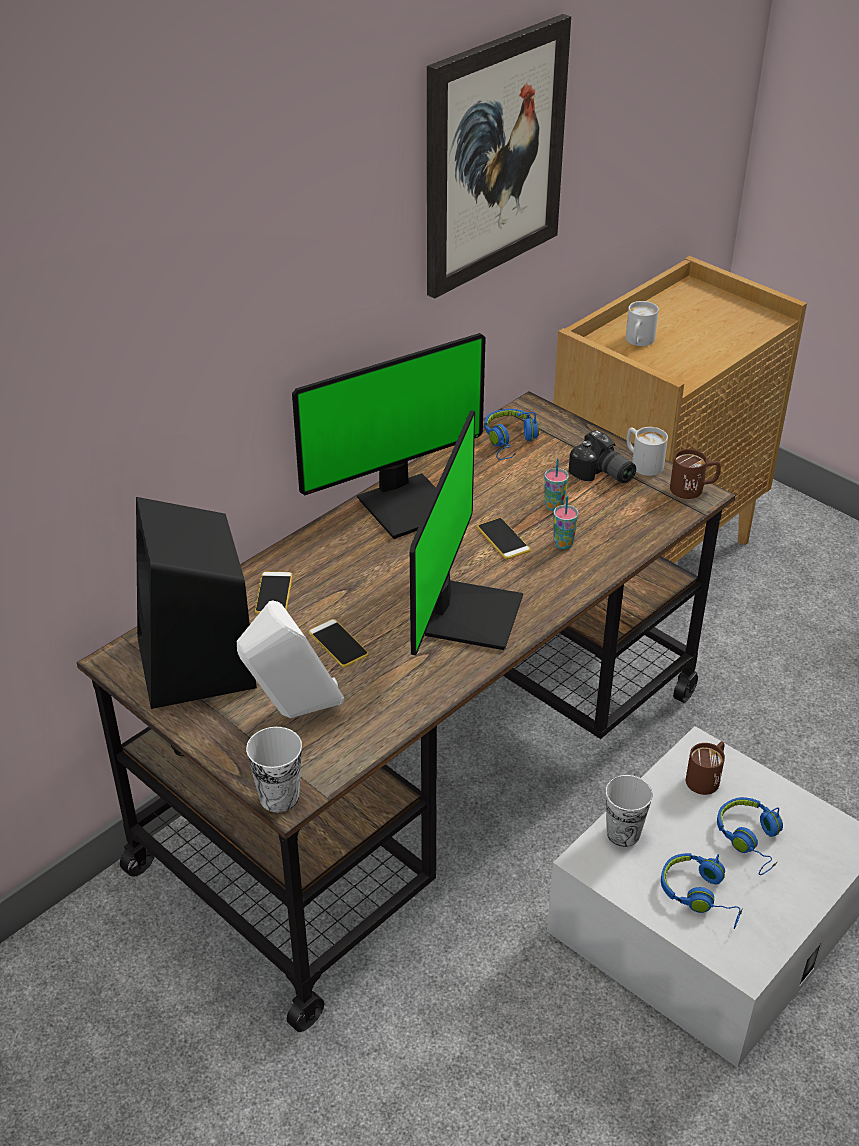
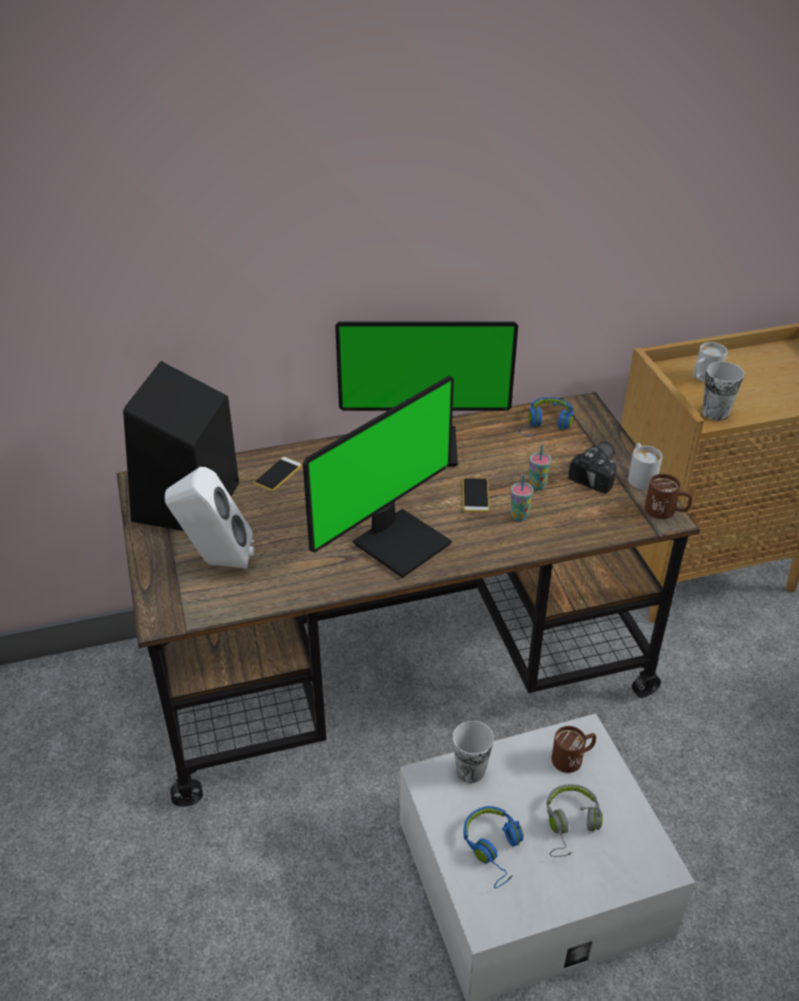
camera: 30 degrees right, 0 degrees up
cup [246,727,302,812] -> cup moved to [702,362,745,421]
phone [309,619,369,667] -> none
picture [427,14,571,299] -> none
camera [569,430,636,483] -> camera turned 135 degrees counterclockwise [568,442,616,493]
blue headphones [717,797,783,875] -> grey headphones [546,784,602,857]

